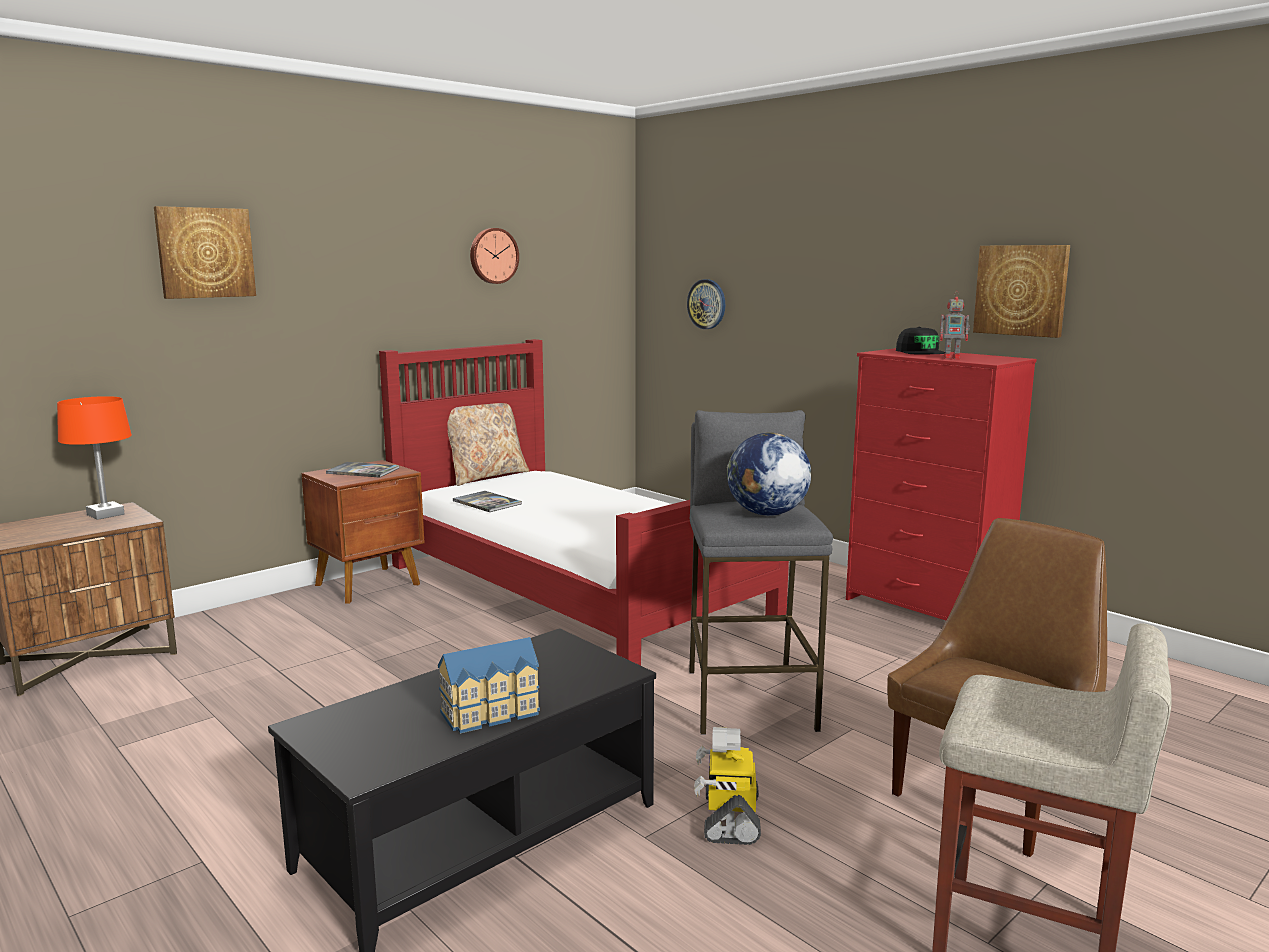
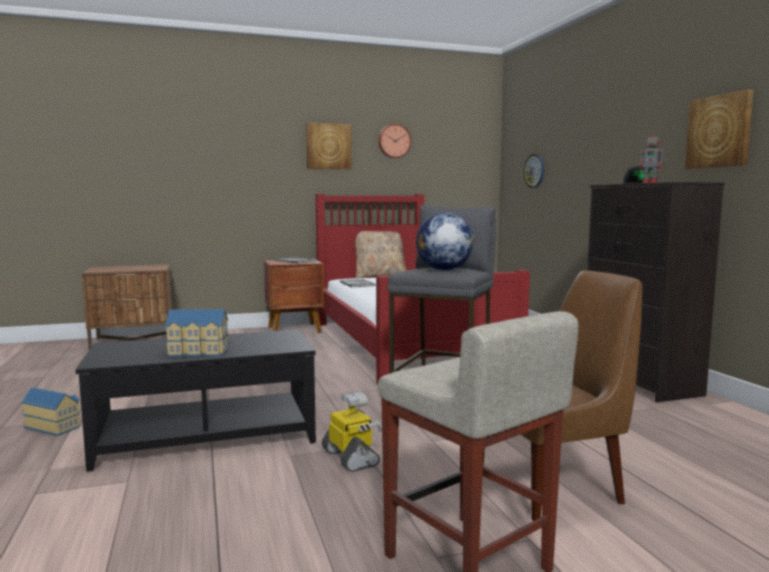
camera: 25 degrees right, 5 degrees down
orange table lamp [57,396,132,520] -> none
picture [154,206,256,299] -> picture moved to [306,123,351,169]
toy robot [694,727,761,845] -> toy robot turned 120 degrees clockwise [322,392,382,472]
red dresser [846,348,1037,620] -> black dresser [588,182,725,402]
none -> toy house [21,387,81,436]

